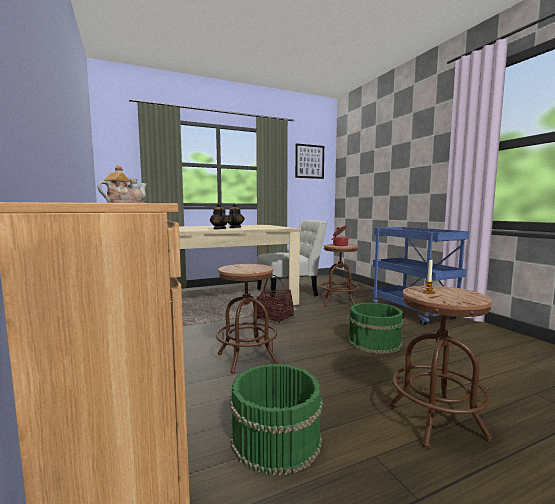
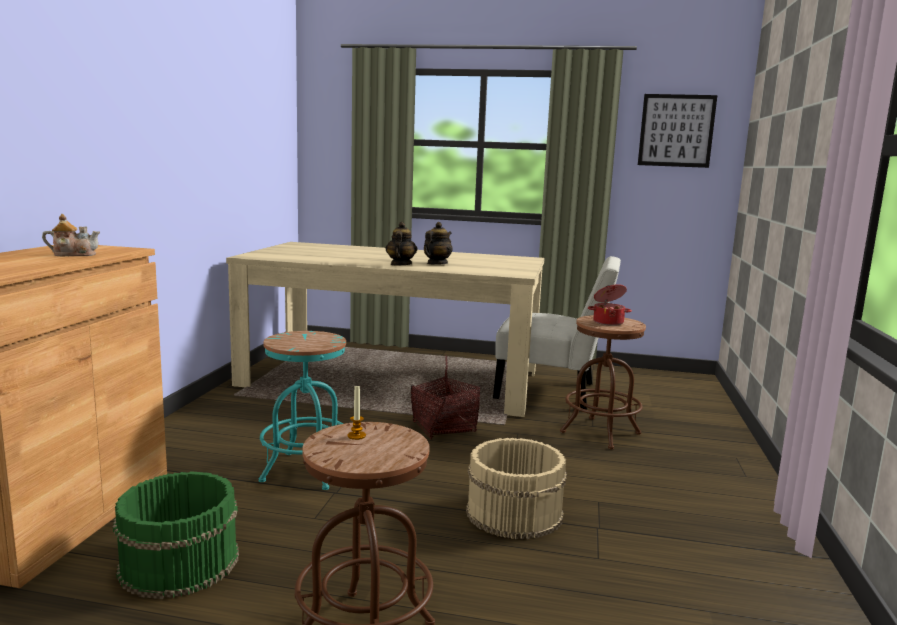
camera: 35 degrees right, 5 degrees up
brown stool [216,264,278,374] -> turquoise stool [259,331,346,490]
green bucket [348,303,403,354] -> beige bucket [466,438,567,539]
blue cart [372,227,469,326] -> none

